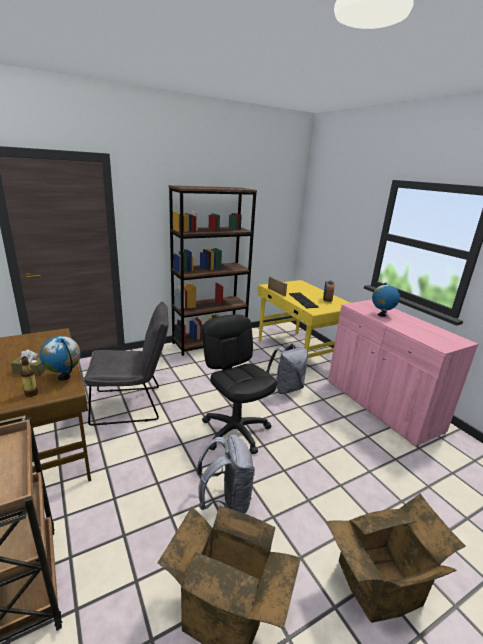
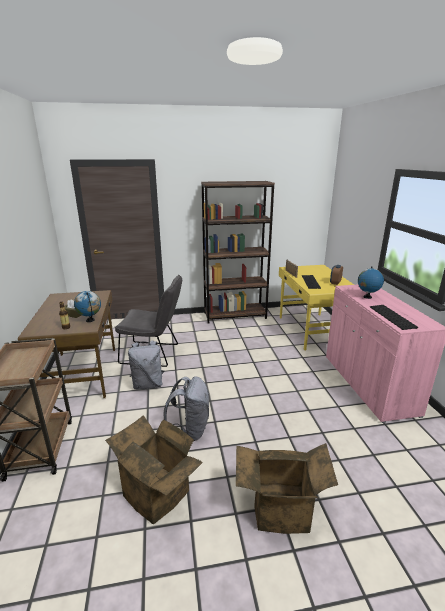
camera: 20 degrees right, 0 degrees up
black office chair [202,314,277,454] -> none
grey backpack [266,344,308,394] -> grey backpack moved to [128,340,164,390]
none -> keyboard [370,305,418,330]

